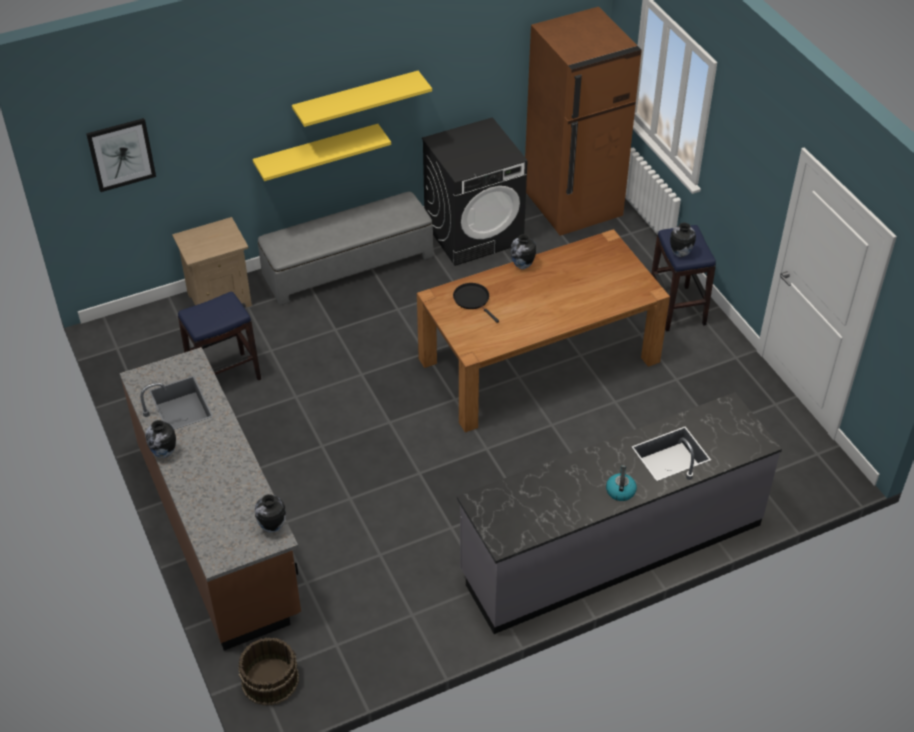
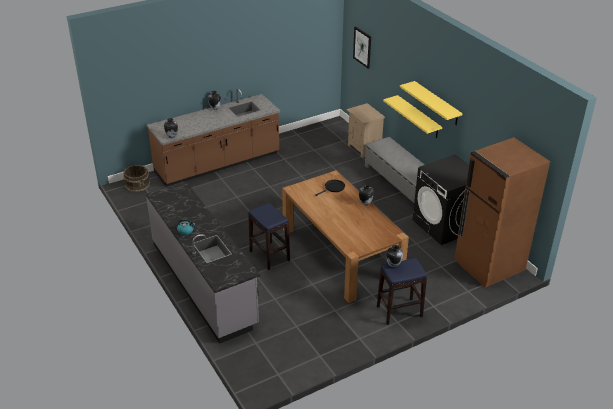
camera: 85 degrees right, 10 degrees down
stool [178,291,261,380] -> stool moved to [248,203,290,270]

